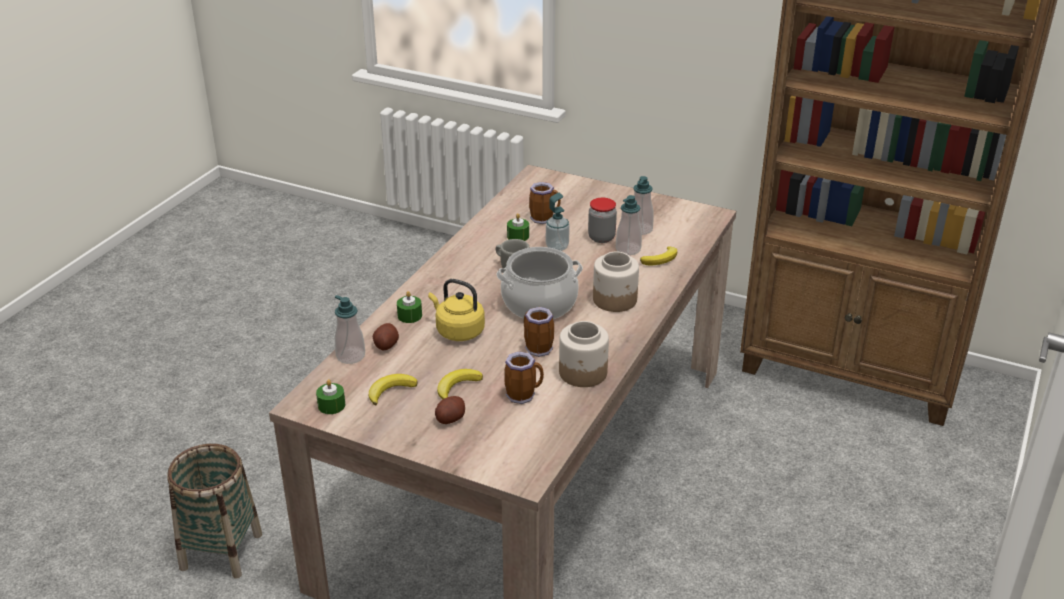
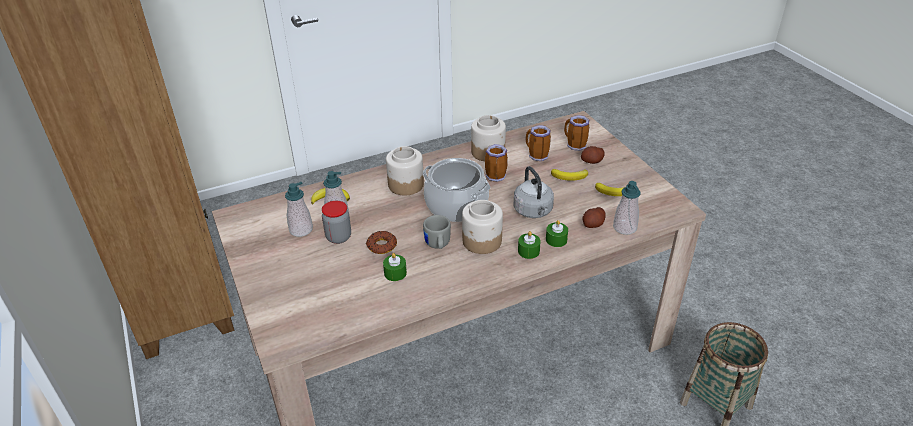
camera: 140 degrees left, 5 degrees up
green candle [316,379,345,414] -> green candle moved to [518,231,541,259]
yellow kettle [428,279,485,341] -> grey kettle [513,166,554,218]
mug [529,182,561,224] -> mug moved to [564,115,589,151]
soap dispenser [546,193,570,251] -> donut [366,231,397,254]
none -> jar [462,200,503,254]

